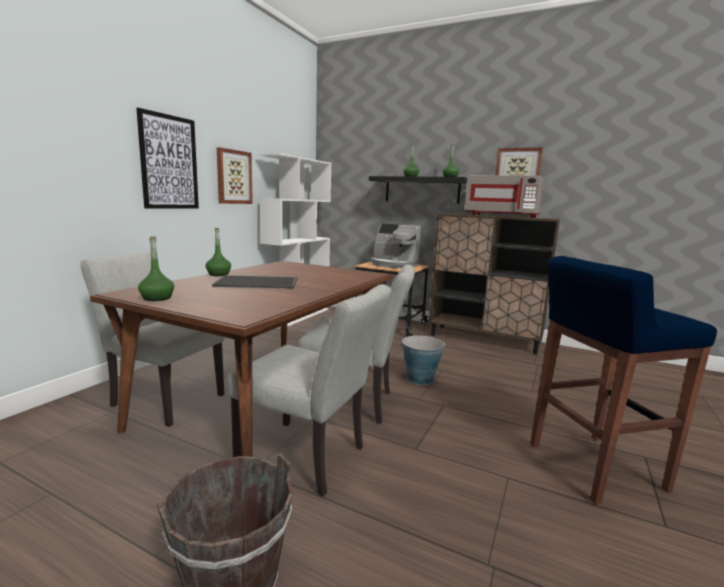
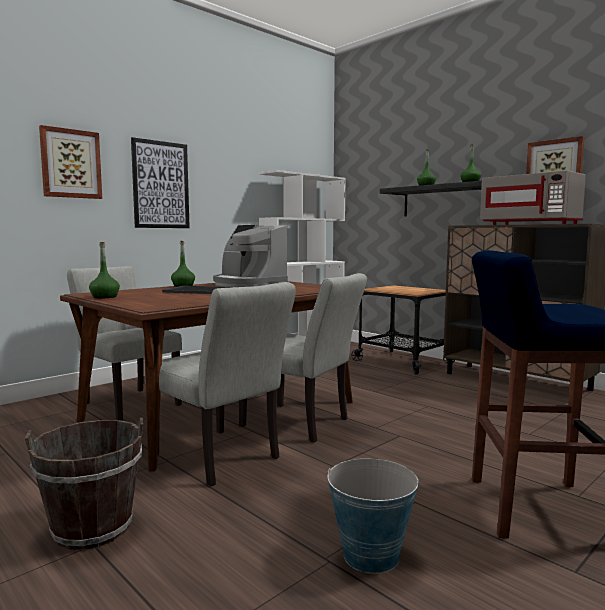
camera: 20 degrees right, 5 degrees down
picture [217,147,253,204] -> picture moved to [39,125,102,199]
coffee machine [371,223,421,269] -> coffee machine moved to [213,225,288,287]
bucket [400,336,445,385] -> bucket moved to [327,458,420,574]

